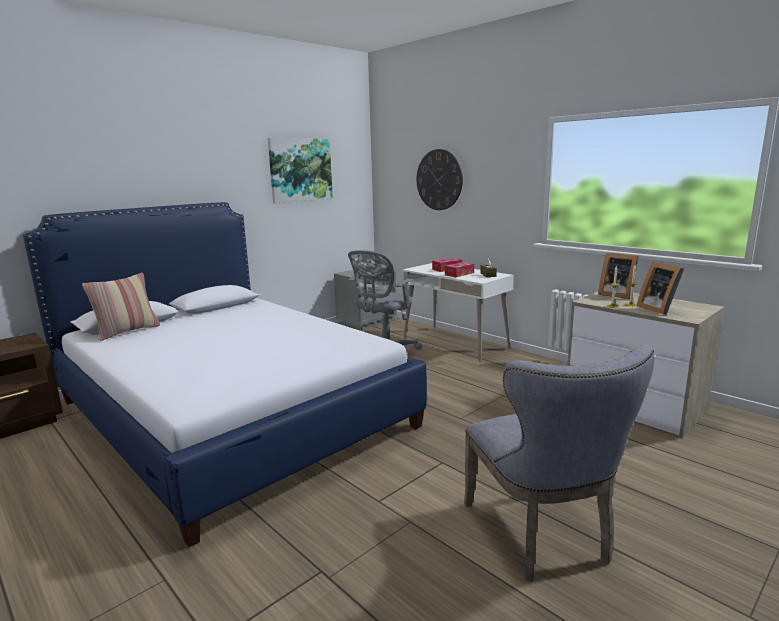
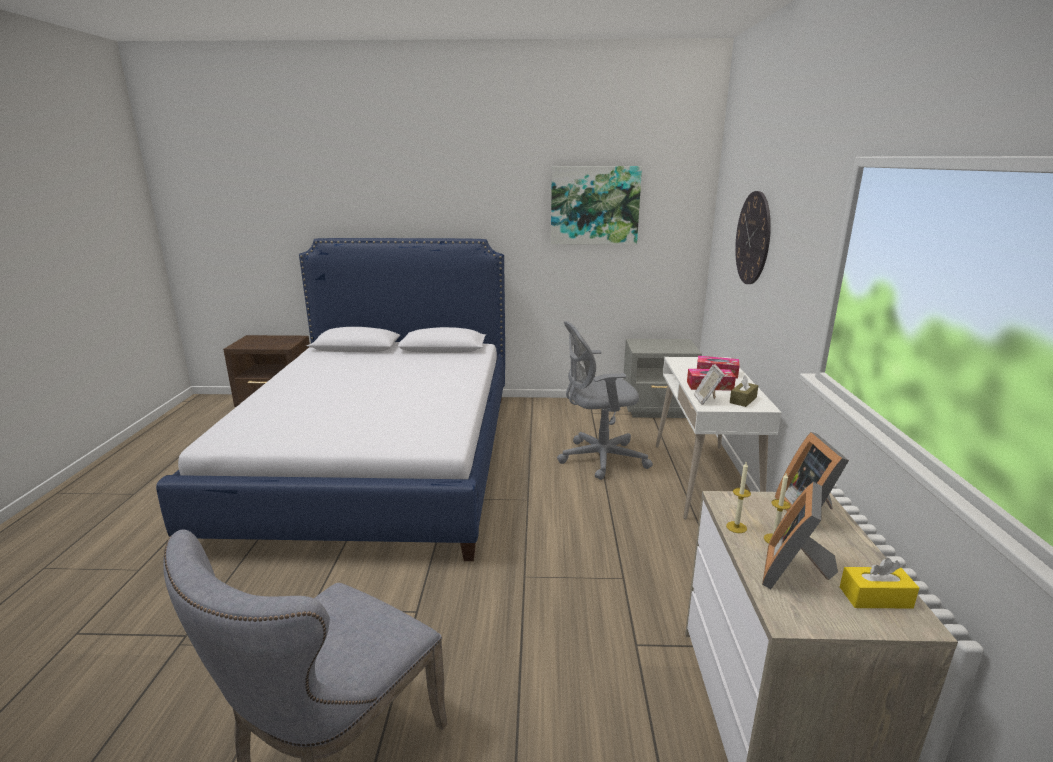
camera: 45 degrees right, 5 degrees up
pillow [82,273,160,341] -> none
none -> picture frame [694,364,725,405]
none -> yellow tissue box [840,558,919,608]

